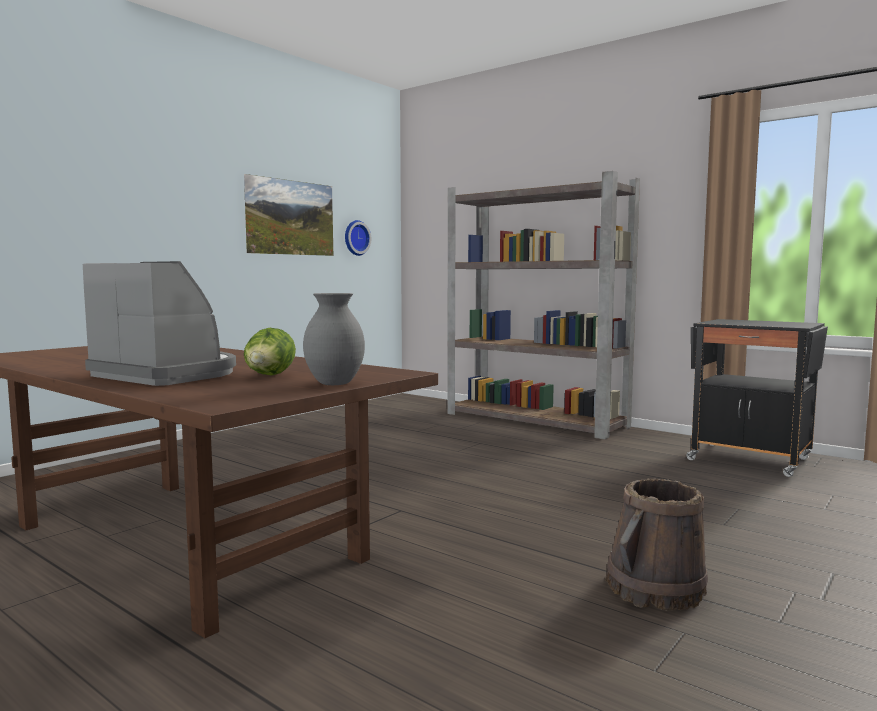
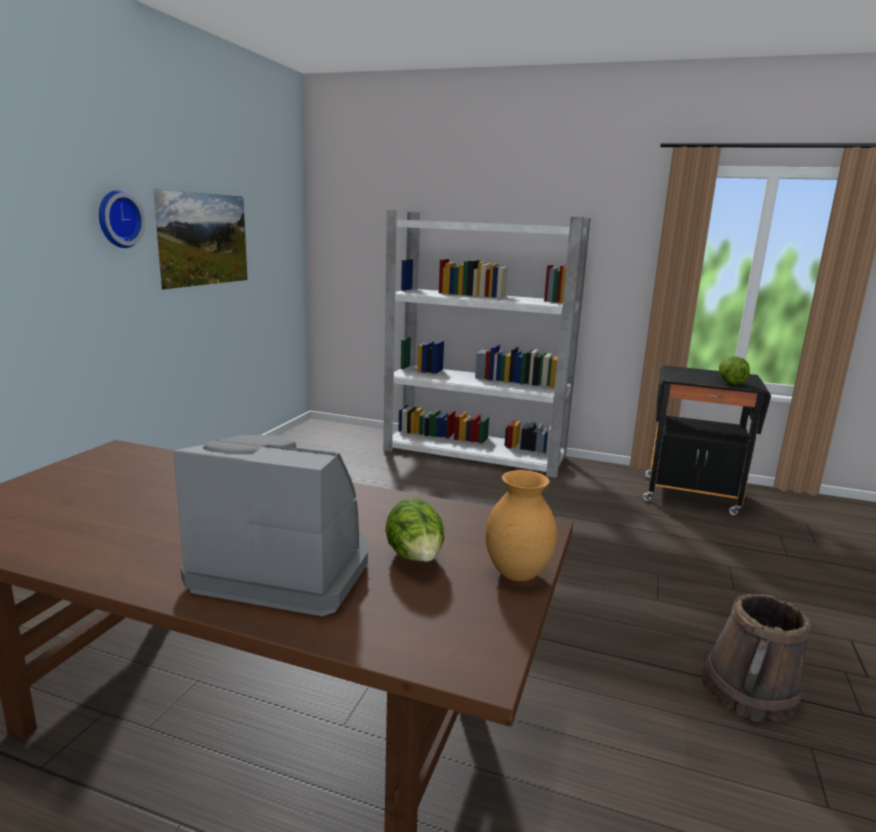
camera: 20 degrees left, 10 degrees up
grey vase [303,293,365,385] -> brown vase [485,470,557,581]
wall clock [345,220,371,256] -> wall clock moved to [99,190,145,248]
brown bookcase [447,171,640,440] -> white bookcase [383,210,590,478]
none -> lettuce [719,356,750,385]

